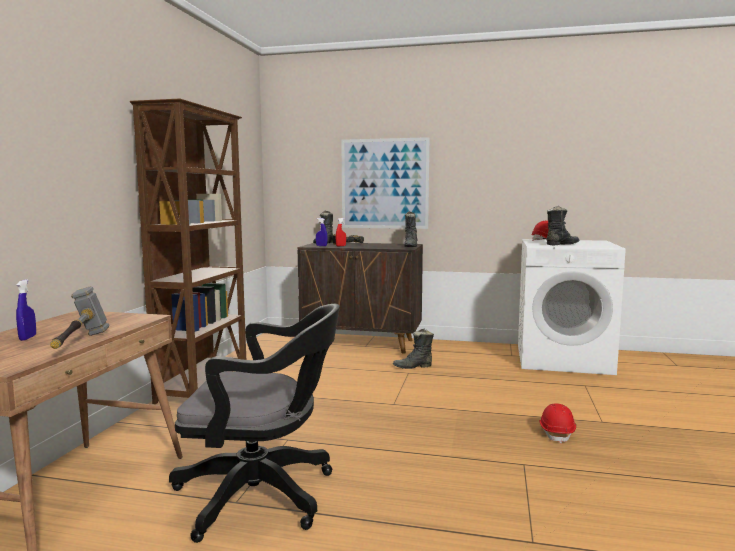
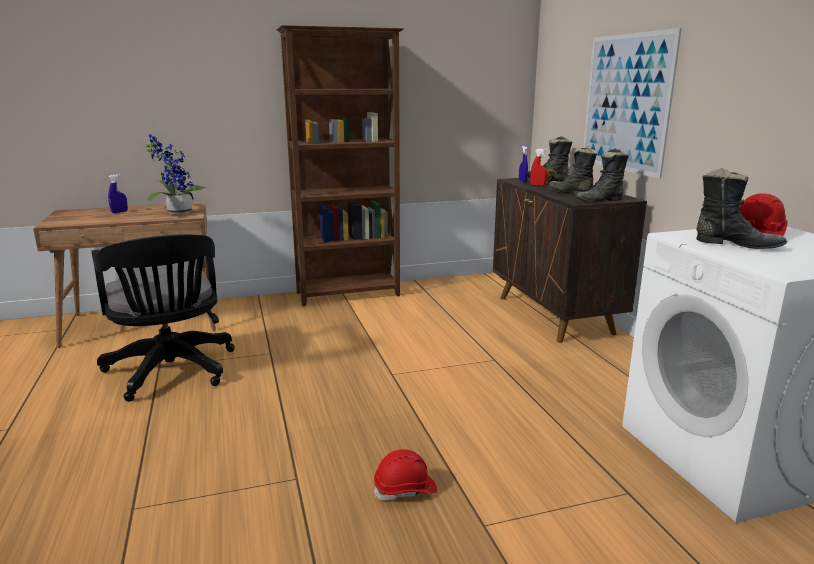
camera: 60 degrees right, 10 degrees up
hammer [50,286,110,349] -> none
black boot [393,329,434,369] -> black boot moved to [548,146,598,195]
none -> potted plant [146,134,206,215]

